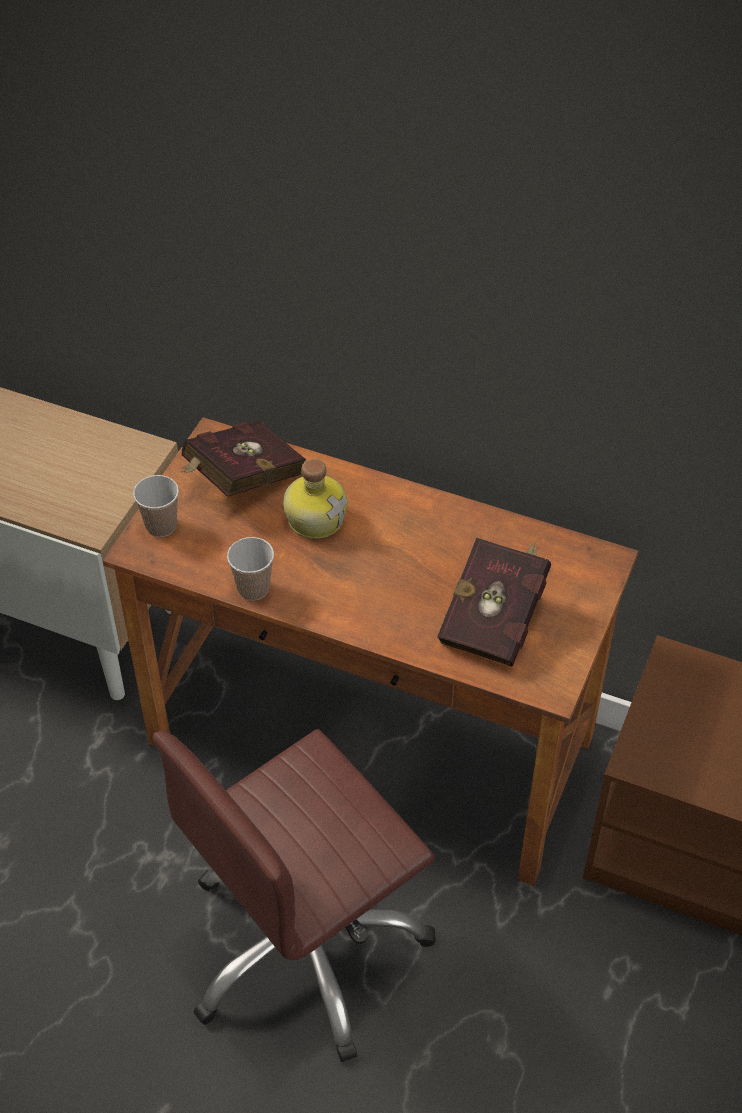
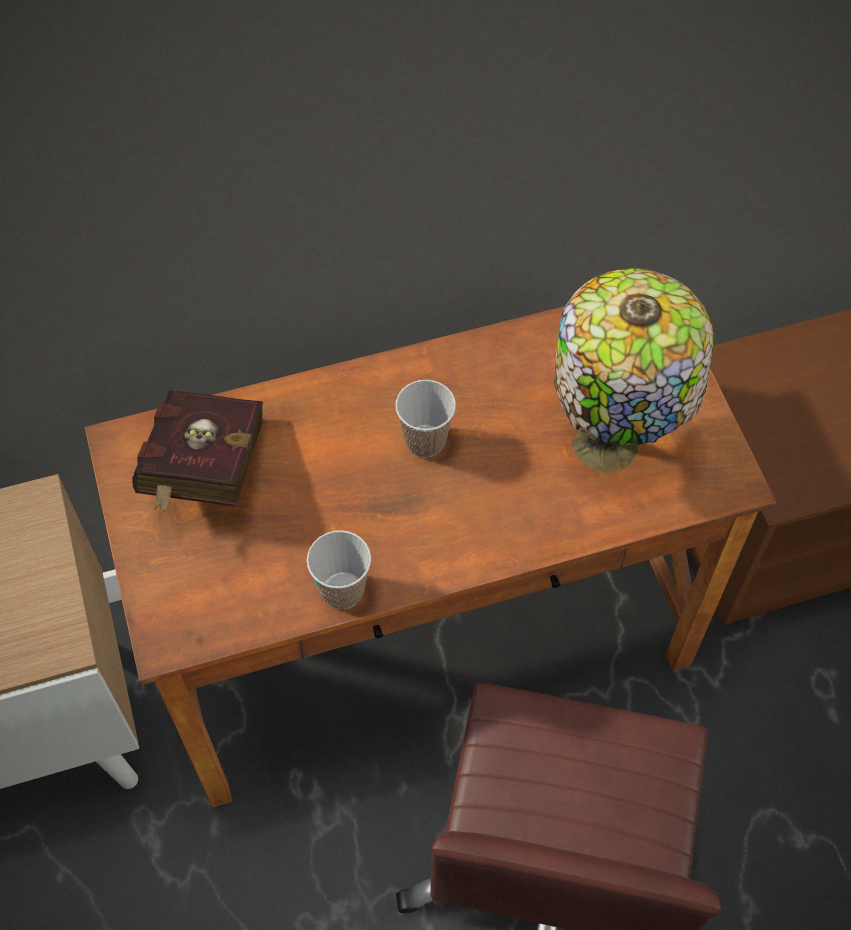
camera: 40 degrees left, 10 degrees up
cup [133,475,179,537] -> cup moved to [395,380,456,457]
bottle [283,459,347,539] -> none
red book [437,538,551,666] -> table lamp [554,268,713,472]

